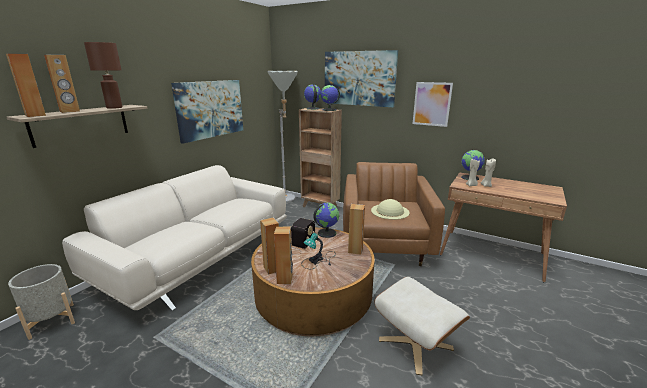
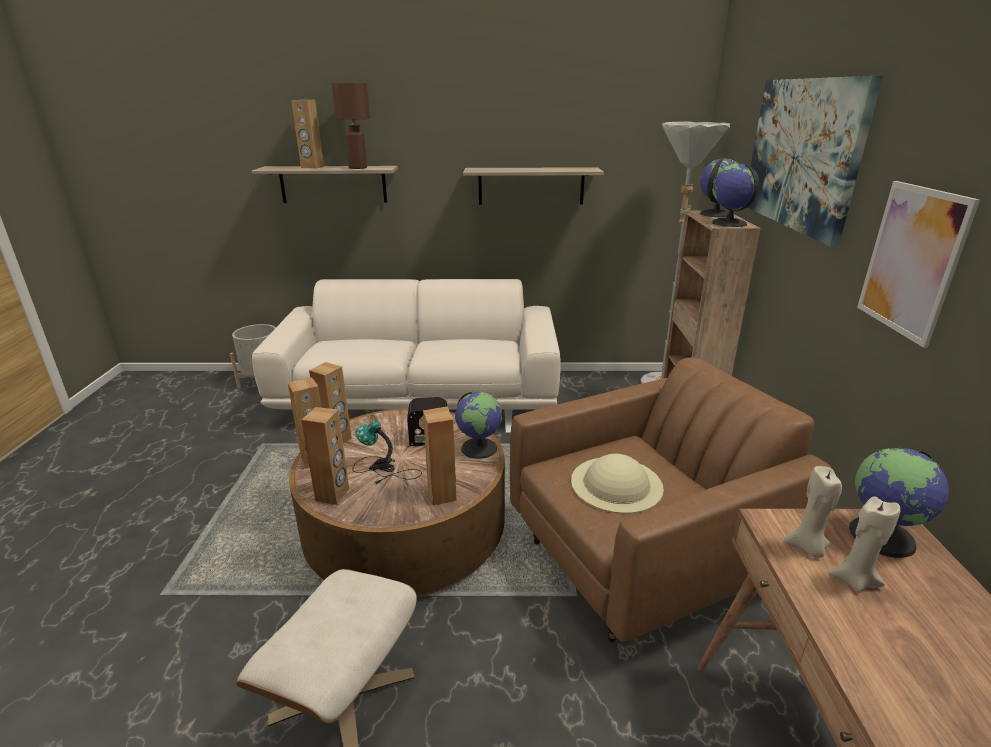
camera: 60 degrees right, 5 degrees up
brown speaker [6,53,46,117] -> brown speaker moved to [301,407,349,505]
picture [171,80,243,144] -> shelf [463,167,604,205]

